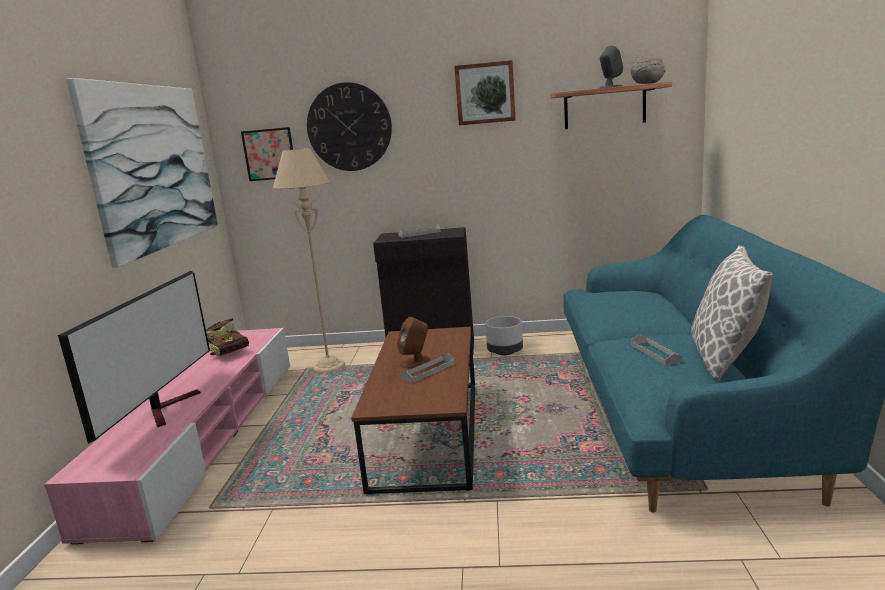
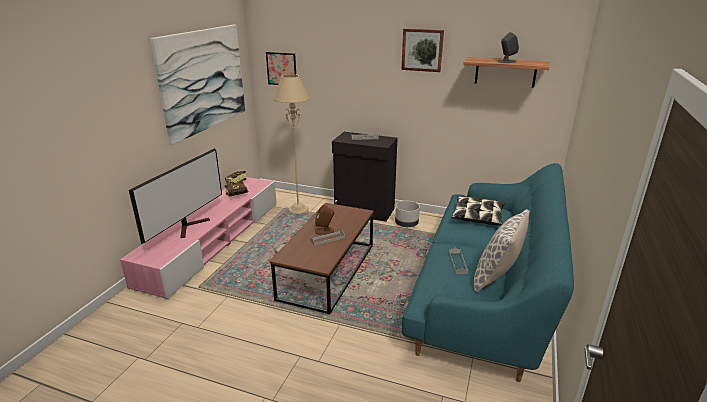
camera: 15 degrees right, 10 degrees up
wall clock [307,82,392,171] -> none
grey bowl [631,58,665,84] -> none
none -> pillow [451,196,505,225]

